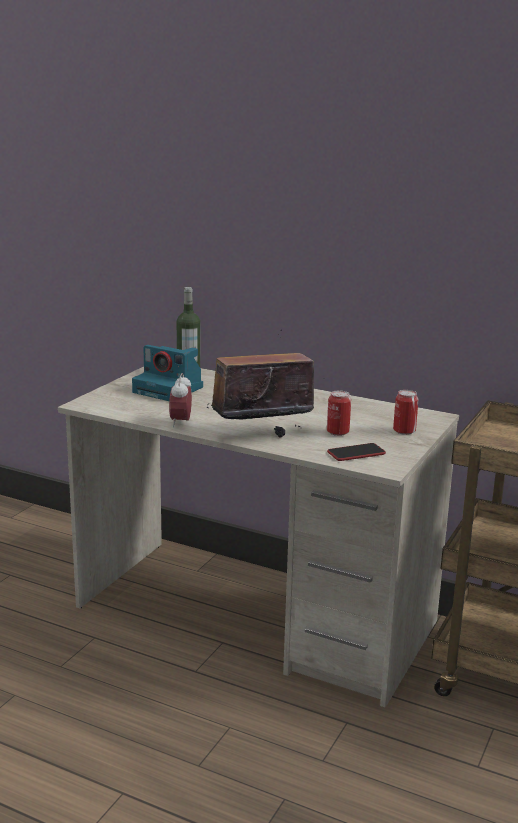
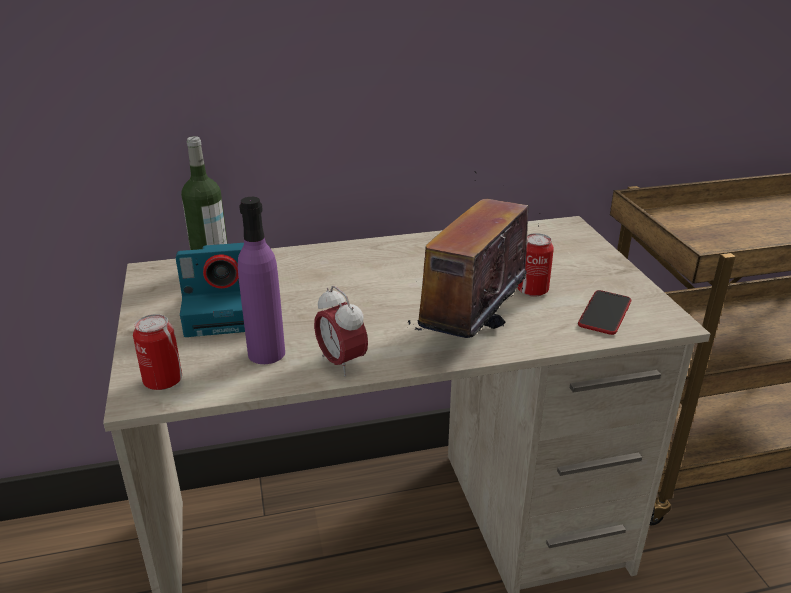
camera: 40 degrees left, 10 degrees up
can [393,390,418,435] -> can moved to [133,314,182,390]
none -> purple bottle [238,197,285,364]

